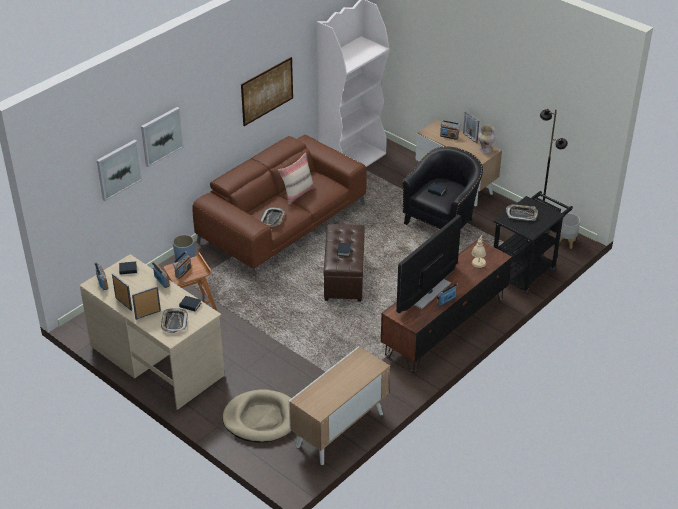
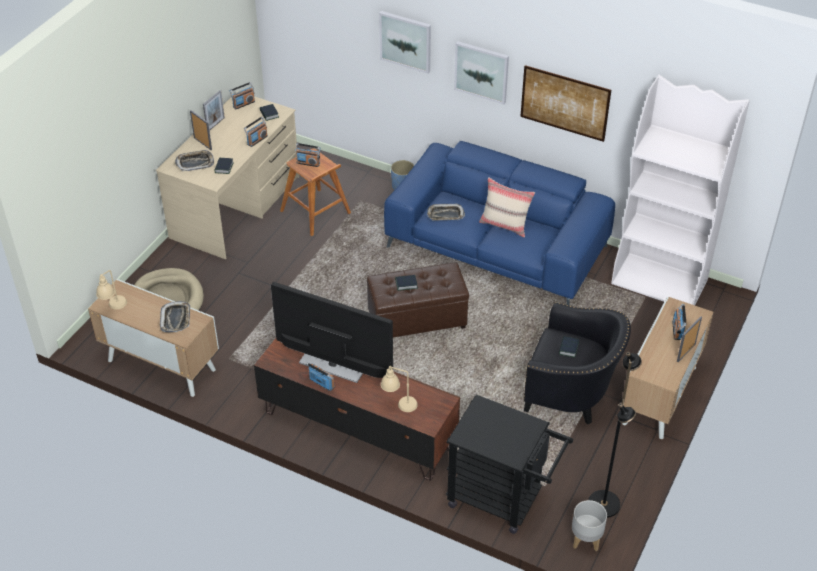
camera: 75 degrees right, 5 degrees up
picture [97,140,142,201] -> picture moved to [454,41,509,104]
brown sofa [192,135,367,279] -> blue sofa [384,141,615,306]
vase [478,125,495,153] -> none
tray [506,204,538,221] -> tray moved to [160,301,190,332]
none -> beige table lamp [96,270,127,309]

